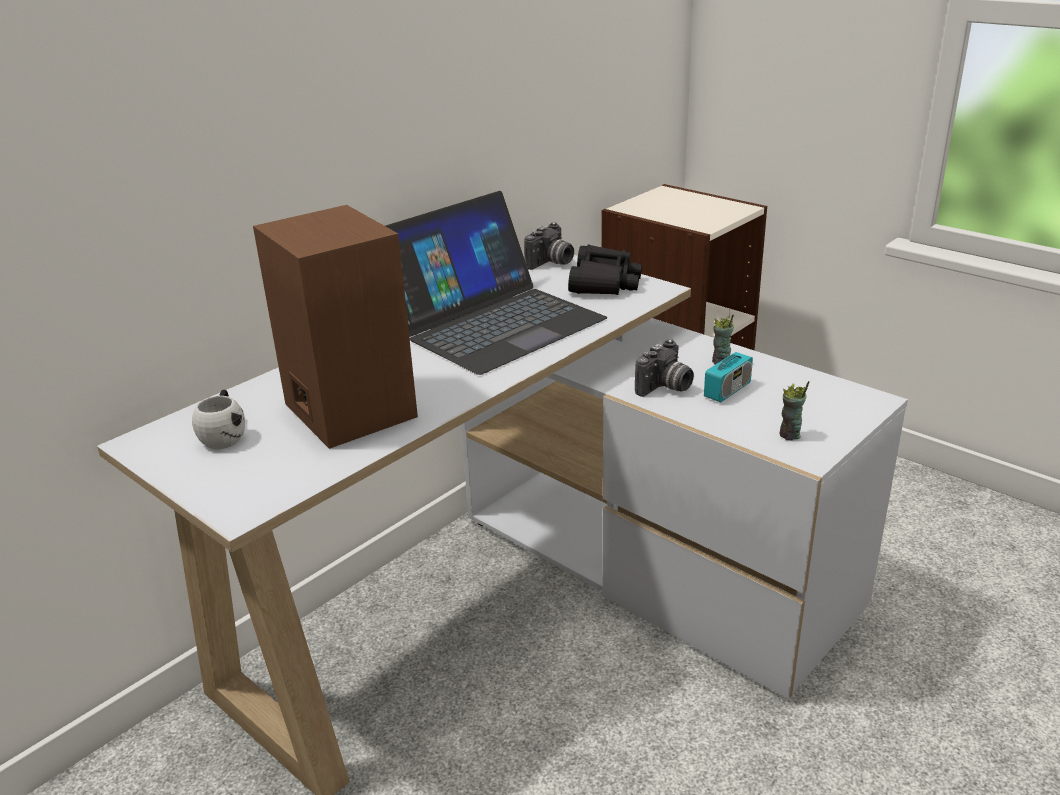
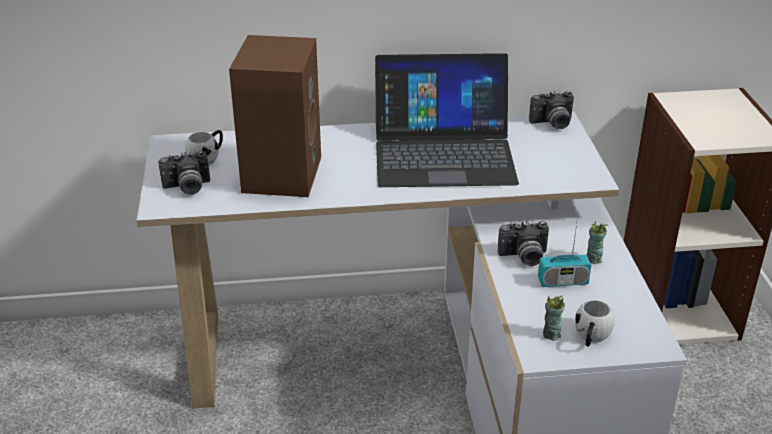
camera: 40 degrees right, 5 degrees up
black binoculars [568,244,642,295] -> none
none -> camera [158,151,210,195]
none -> white mug [575,300,615,346]

